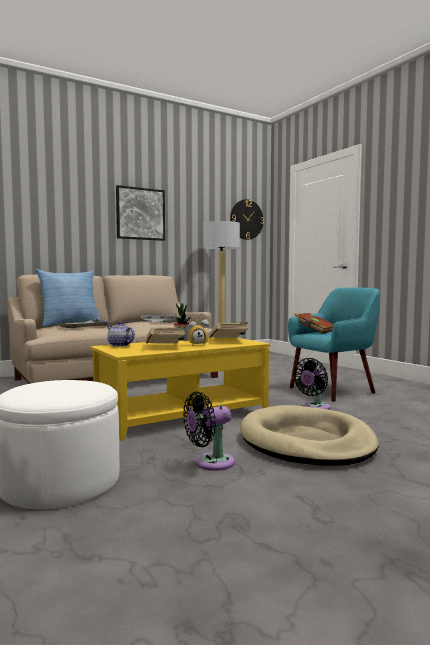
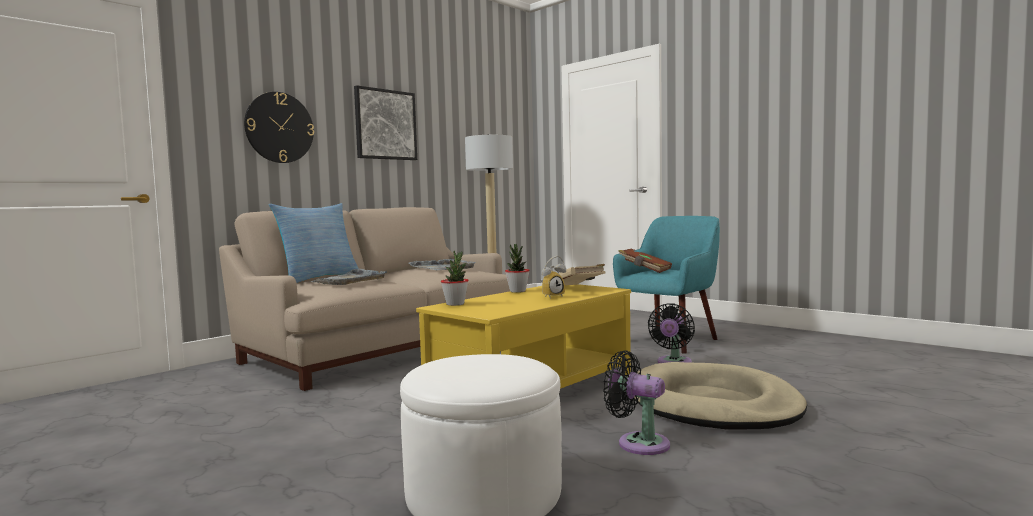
camera: 15 degrees left, 0 degrees up
teapot [107,321,135,347] -> potted plant [441,251,469,306]
beige book [145,326,185,344] -> none
black fan [183,392,235,471] -> black fan turned 75 degrees clockwise [603,350,670,455]
wall clock [230,199,264,240] -> wall clock moved to [244,92,314,163]

